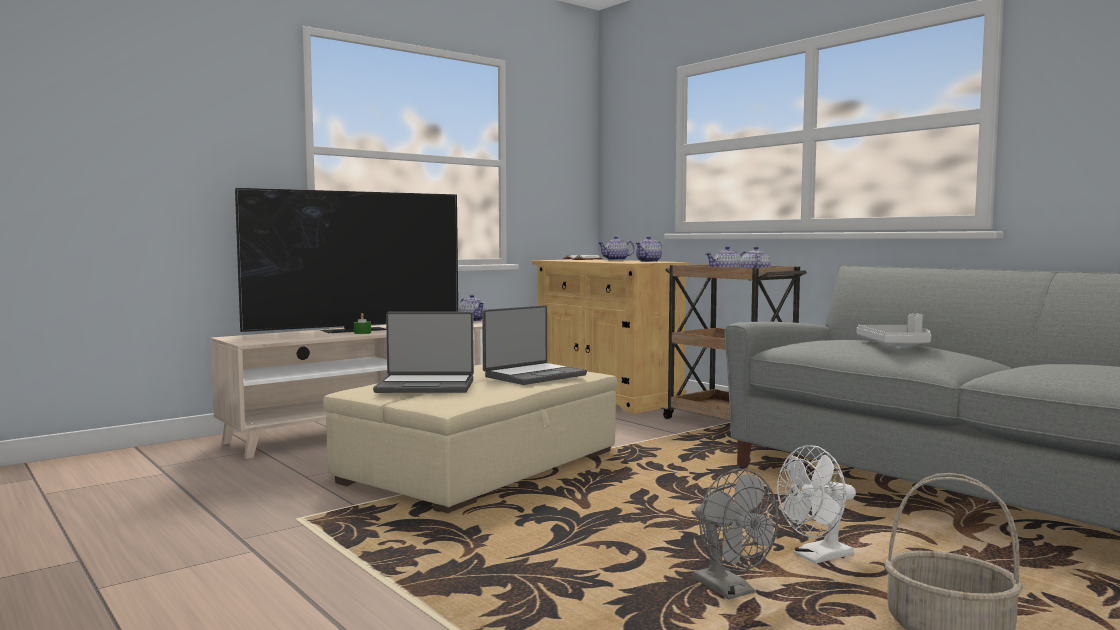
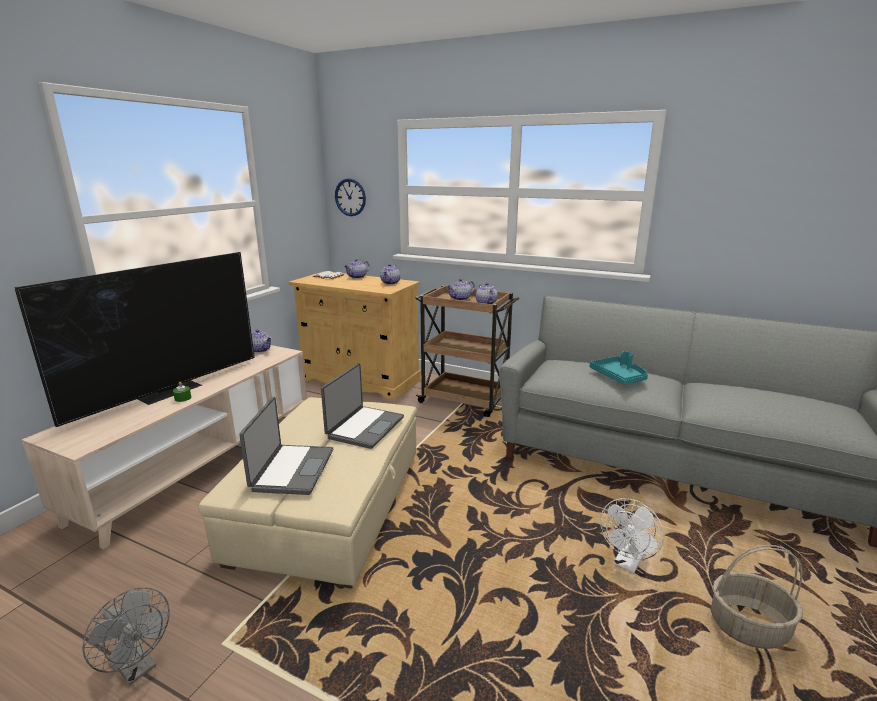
camera: 25 degrees left, 15 degrees up
laptop [373,312,474,393] -> laptop turned 60 degrees counterclockwise [239,397,333,495]
grey fan [693,469,778,599] -> grey fan moved to [82,587,169,685]
grey tray [856,313,932,347] -> turquoise tray [590,351,648,385]
none -> wall clock [335,178,366,216]

